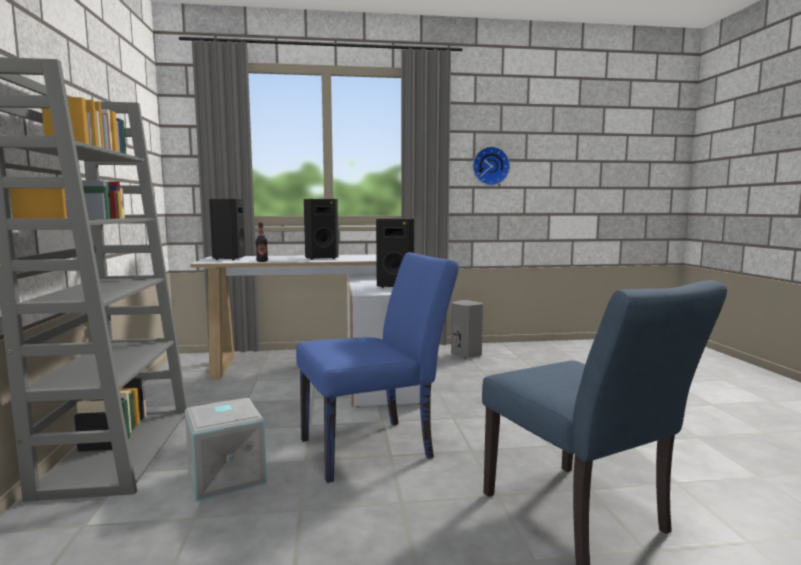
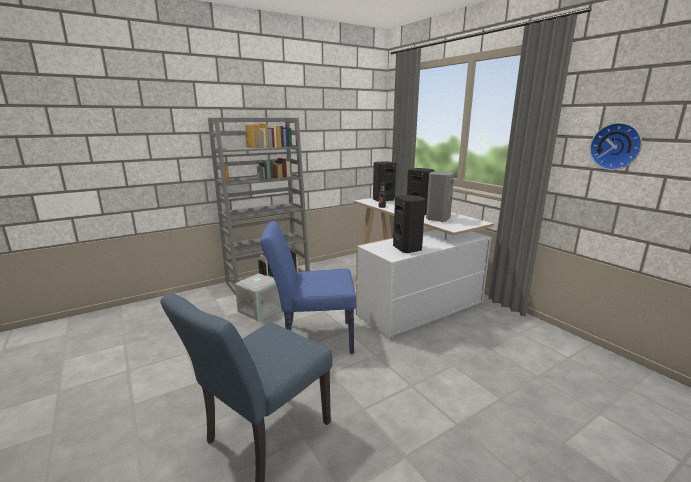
camera: 65 degrees right, 10 degrees up
blue chair [296,252,459,483] -> blue chair turned 135 degrees clockwise [260,221,356,354]
grey speaker [451,300,483,359] -> grey speaker moved to [426,171,454,222]

